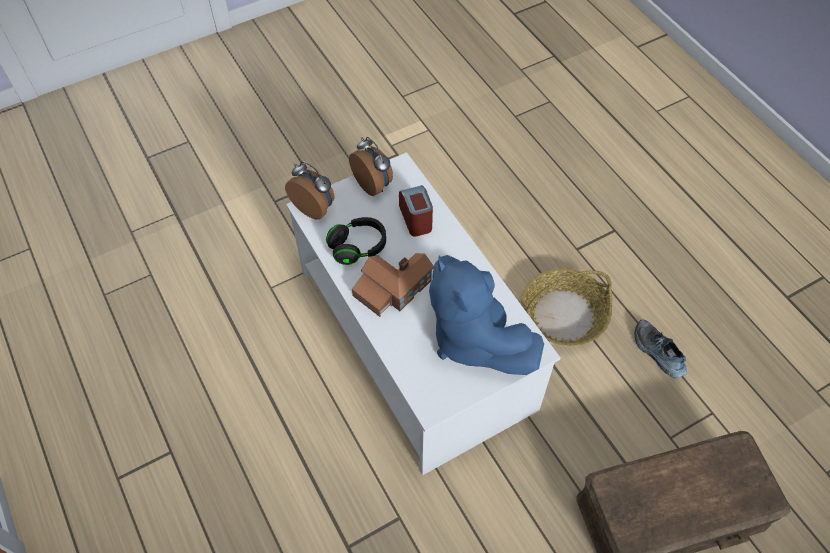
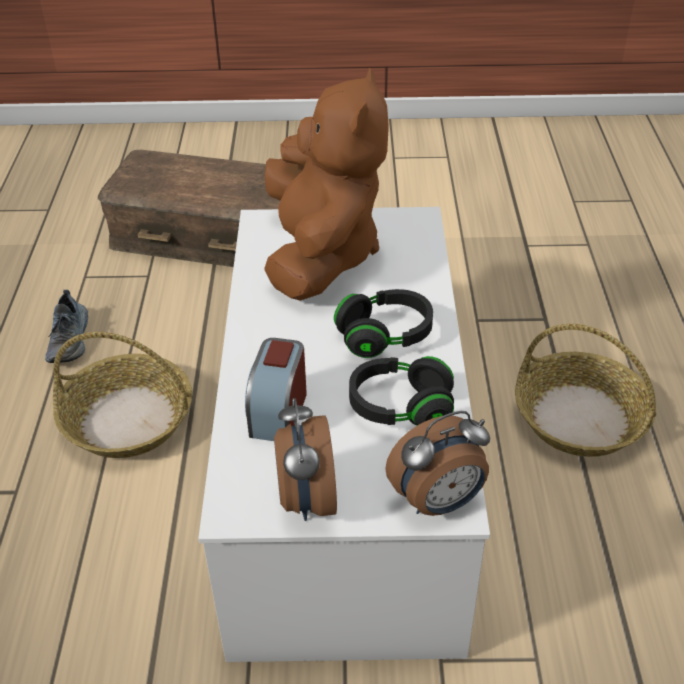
camera: 150 degrees left, 15 degrees down
alarm clock [285,161,335,219] -> alarm clock turned 90 degrees counterclockwise [385,411,490,516]
toy house [352,253,434,317] -> black headphones [334,289,433,358]
blue plush toy [429,255,544,375] -> brown plush toy [264,67,389,301]
none -> basket [515,324,656,457]

